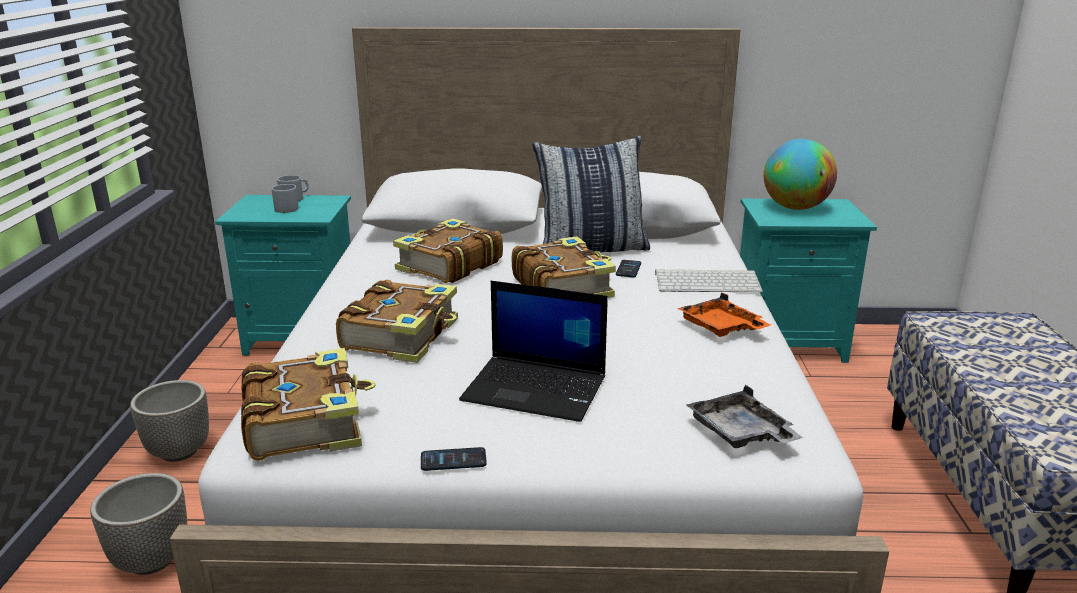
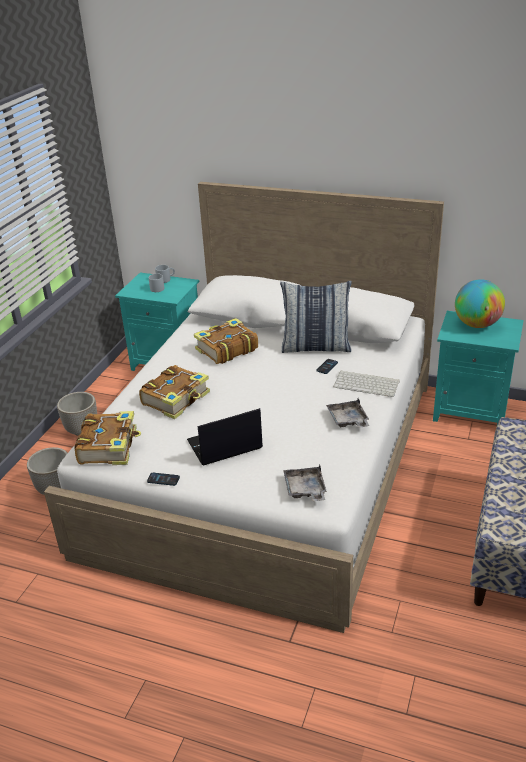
camera: 20 degrees right, 10 degrees up
laptop [459,281,608,422] -> laptop turned 120 degrees clockwise [187,408,263,465]
book [512,236,616,298] -> none
orange tray [677,292,771,337] -> grey tray [326,398,369,428]

